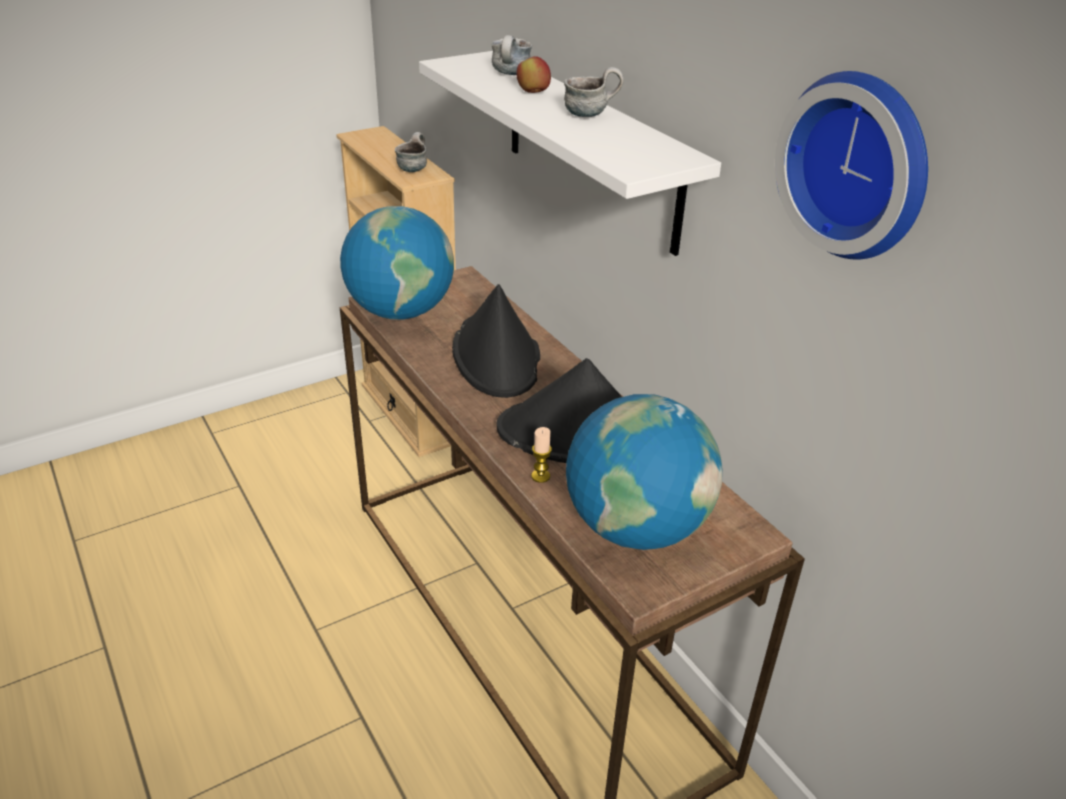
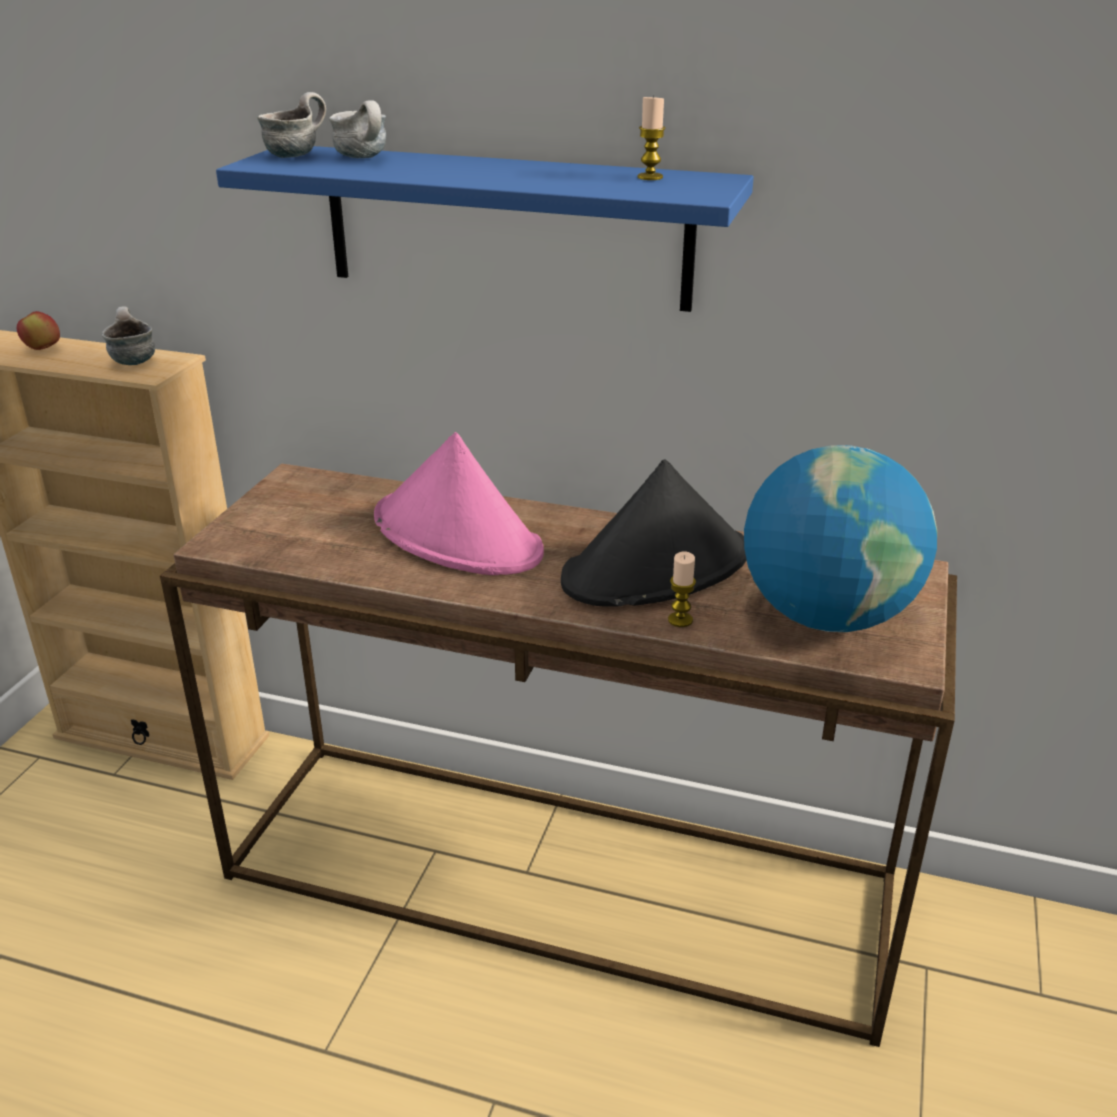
camera: 40 degrees left, 5 degrees down
globe [340,206,454,320] -> none
white shelf [419,51,721,256] -> blue shelf [216,146,754,312]
black hat [452,284,540,398] -> pink hat [374,432,544,575]
apple [516,56,551,93] -> apple moved to [17,311,60,350]
mug [564,67,624,117] -> mug moved to [257,92,326,158]
wall clock [775,71,928,260] -> none
none -> candle [638,95,665,180]

